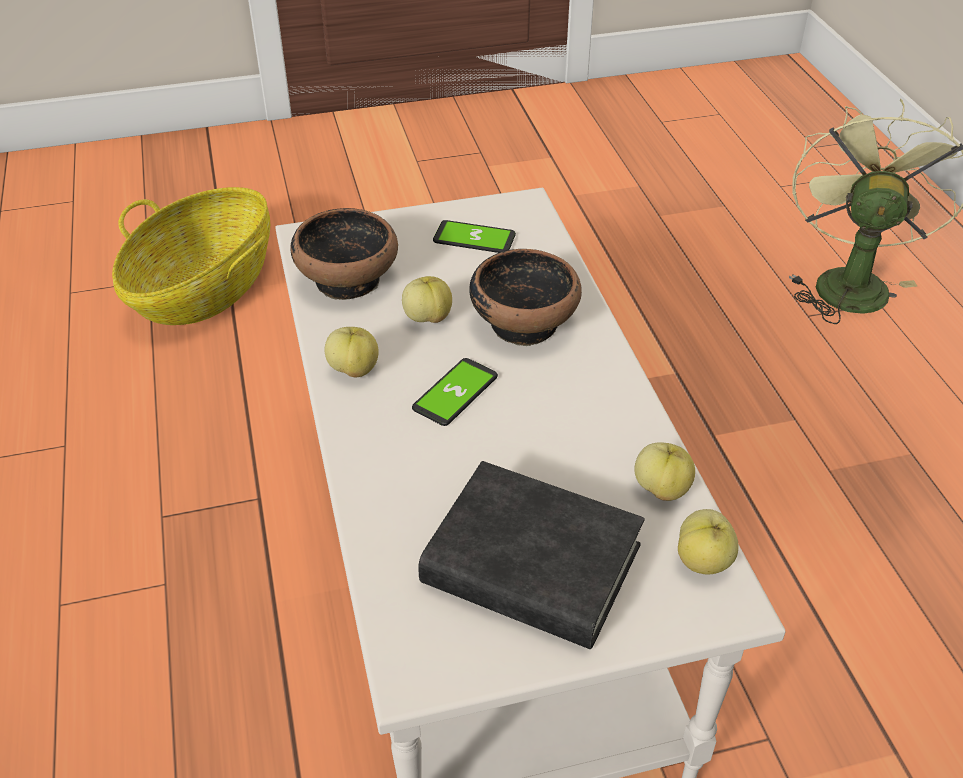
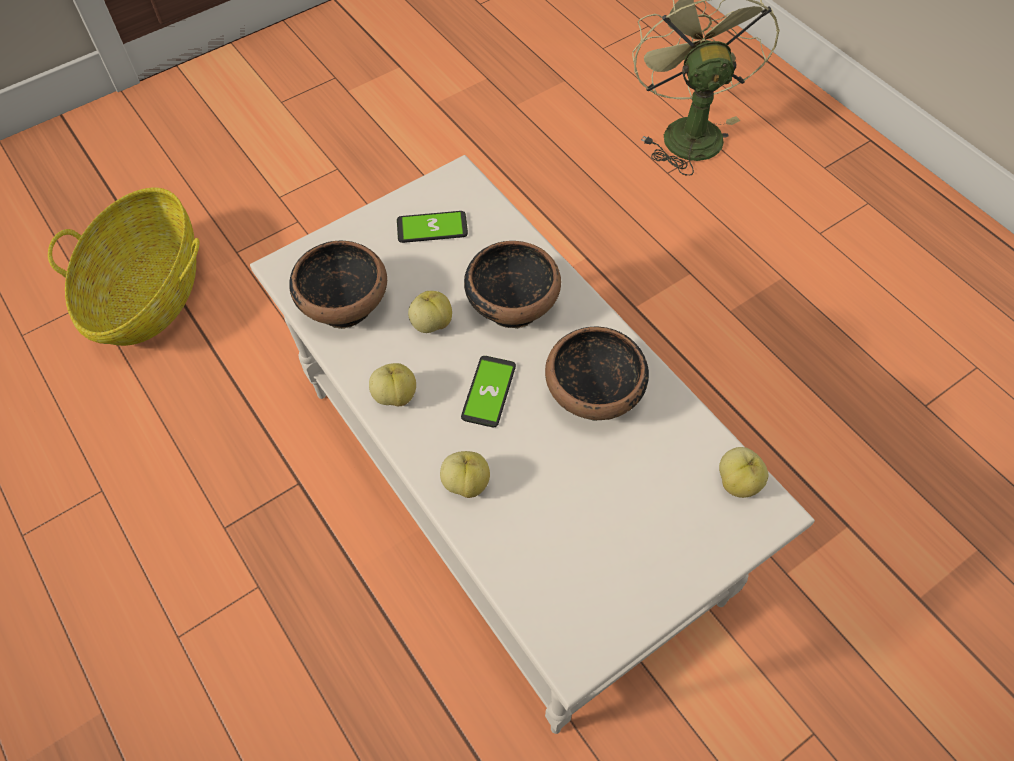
camera: 20 degrees left, 15 degrees up
black book [418,461,645,649] -> none
apple [634,442,695,501] -> apple moved to [440,451,490,498]
none -> bowl [545,327,649,421]

